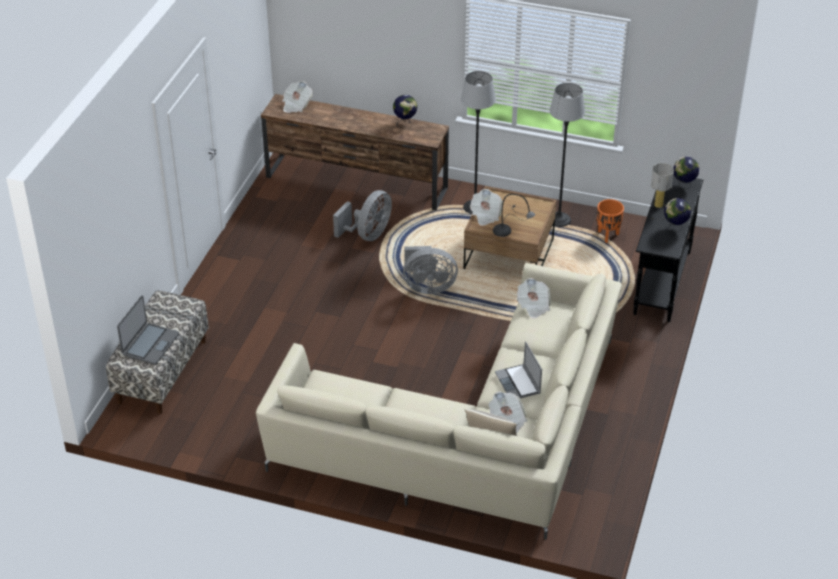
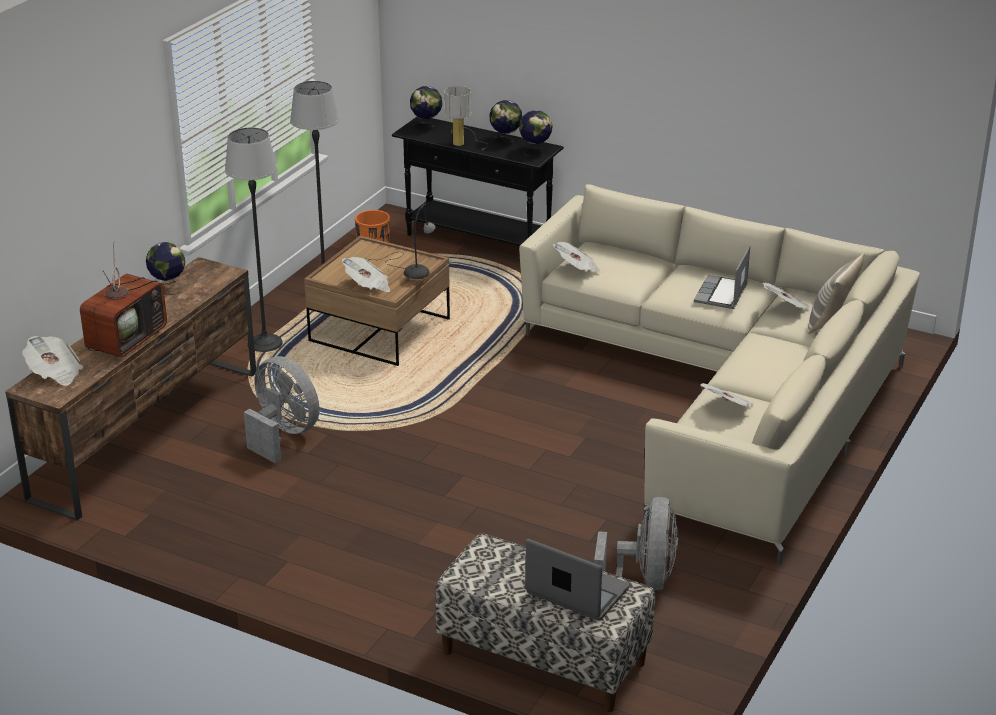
camera: 80 degrees left, 10 degrees down
grey fan [403,246,458,294] -> grey fan moved to [594,497,678,590]
laptop [495,341,542,398] -> laptop turned 120 degrees clockwise [694,246,750,309]
none -> television [80,242,167,358]
none -> globe [519,110,552,157]
none -> newspaper [700,383,754,407]

